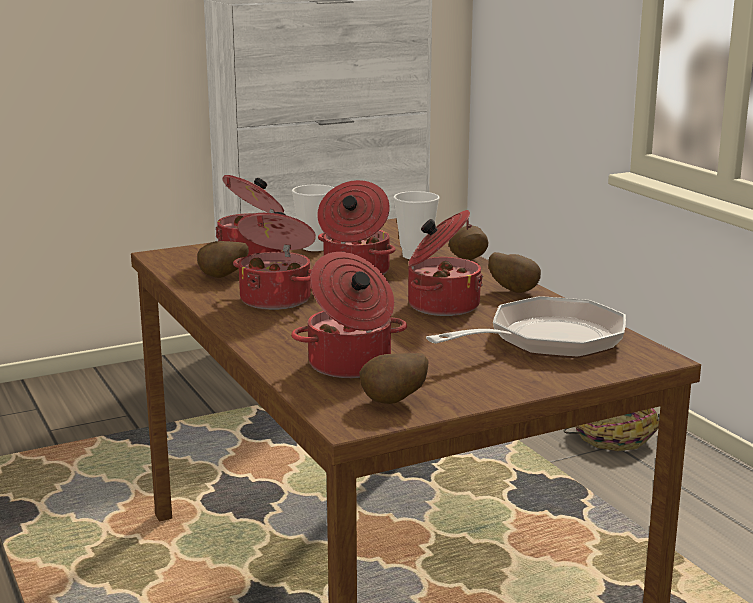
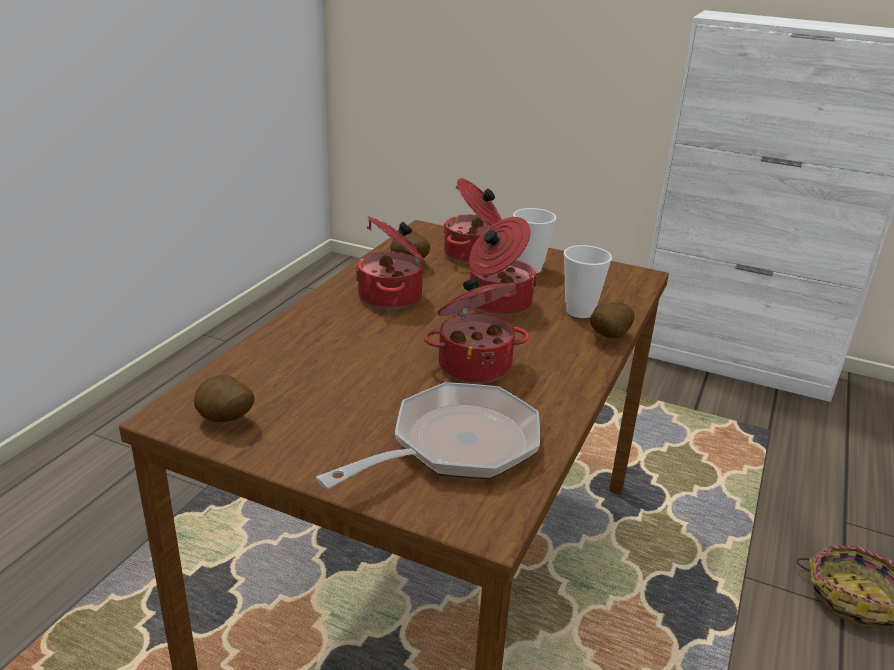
camera: 50 degrees right, 10 degrees up
cooking pot [291,252,407,378] -> none
frying pan [426,296,626,358] -> frying pan turned 60 degrees counterclockwise [316,382,540,489]
potato [488,252,541,293] -> none

